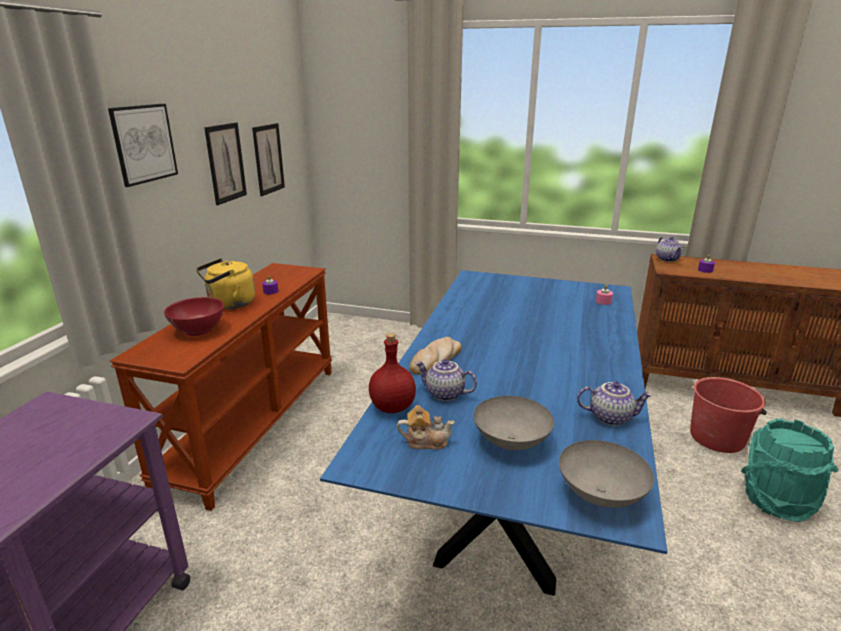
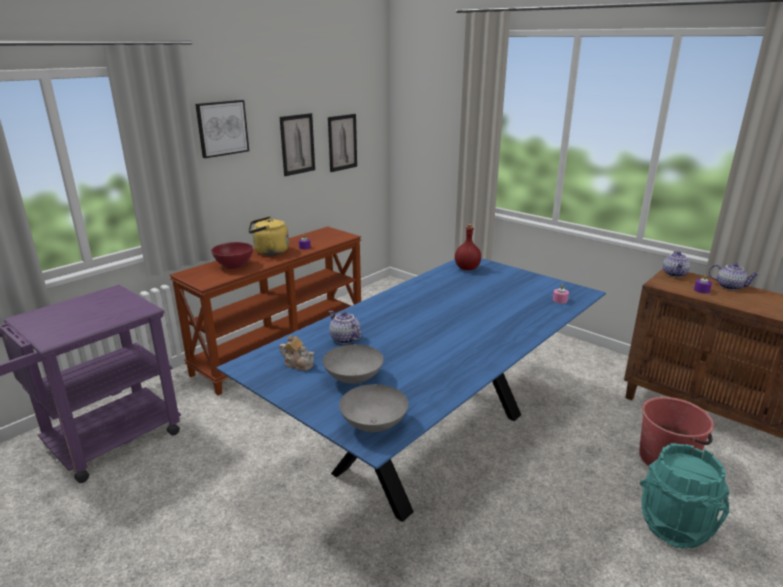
camera: 25 degrees right, 0 degrees up
red bottle [369,333,416,413] -> red bottle moved to [455,224,481,270]
bread [409,337,462,375] -> none
teapot [577,381,653,426] -> teapot moved to [709,263,759,290]

